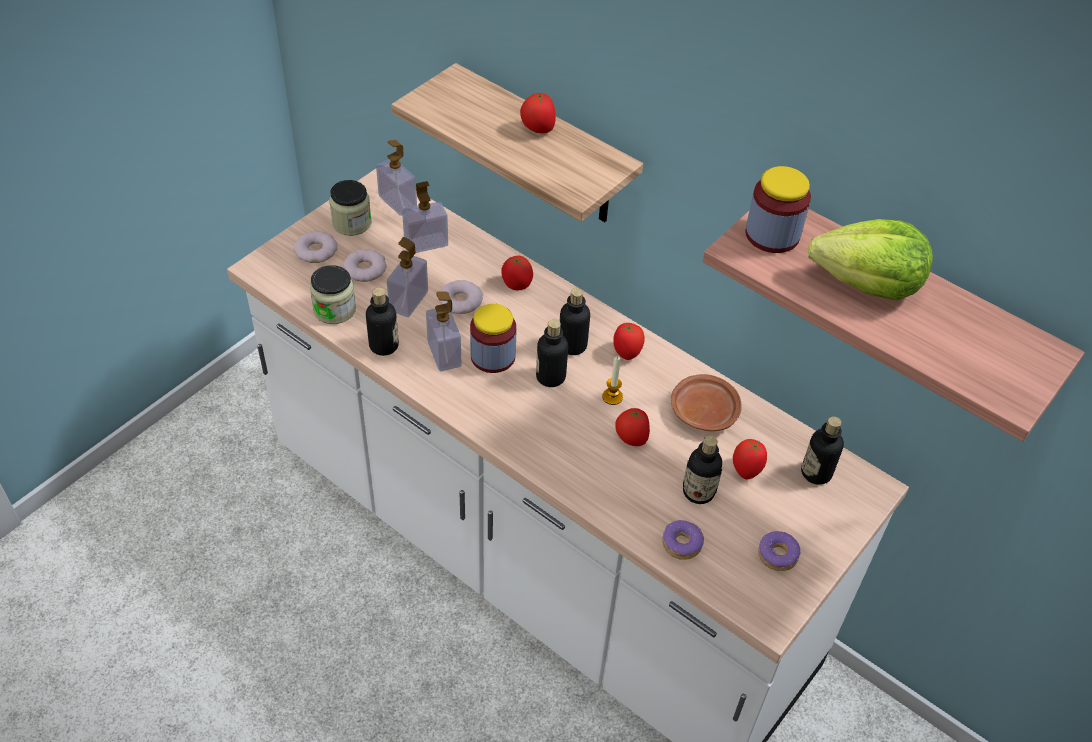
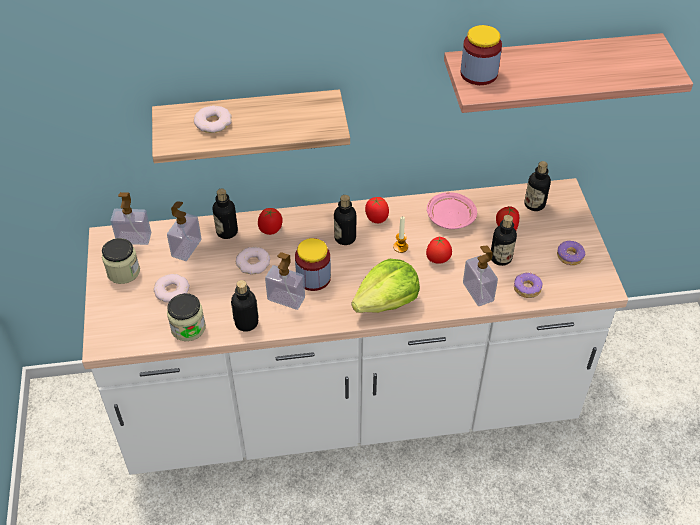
camera: 45 degrees left, 0 degrees up
donut [294,231,338,263] -> donut moved to [194,105,232,133]
soap dispenser [387,237,428,317] -> soap dispenser moved to [463,246,498,306]
tomato [520,93,556,133] -> none
bottle [536,319,568,387] -> bottle moved to [213,189,238,239]
brown plate [671,374,742,431] -> pink plate [427,192,477,229]
lettuce [808,219,933,301] -> lettuce moved to [351,259,420,313]

